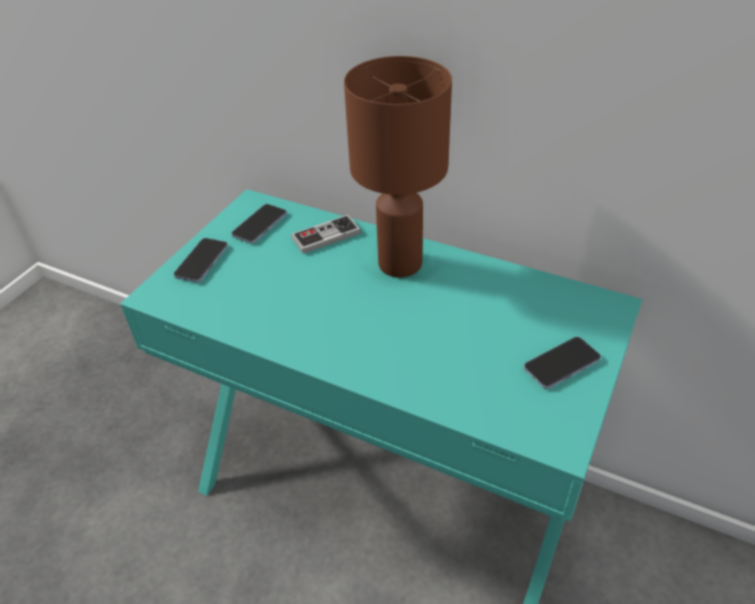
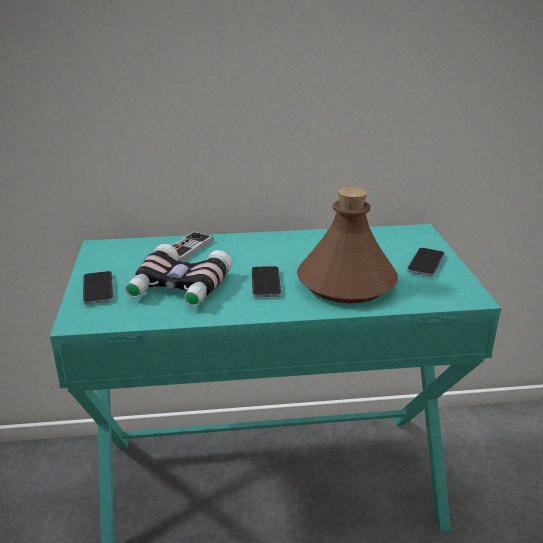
camera: 35 degrees left, 15 degrees down
phone [231,204,287,244] -> phone moved to [251,266,282,297]
brown table lamp [344,56,452,278] -> none
none -> binoculars [126,243,232,306]
none -> brown bottle [297,187,398,303]

